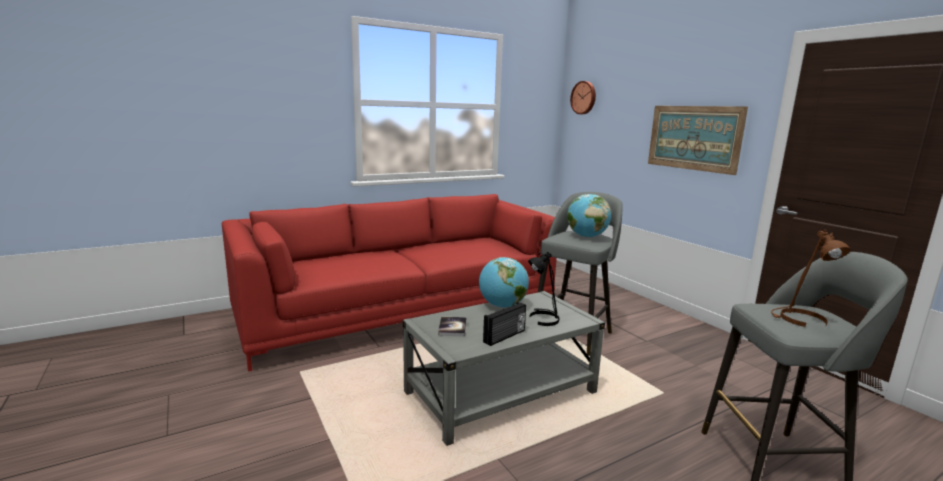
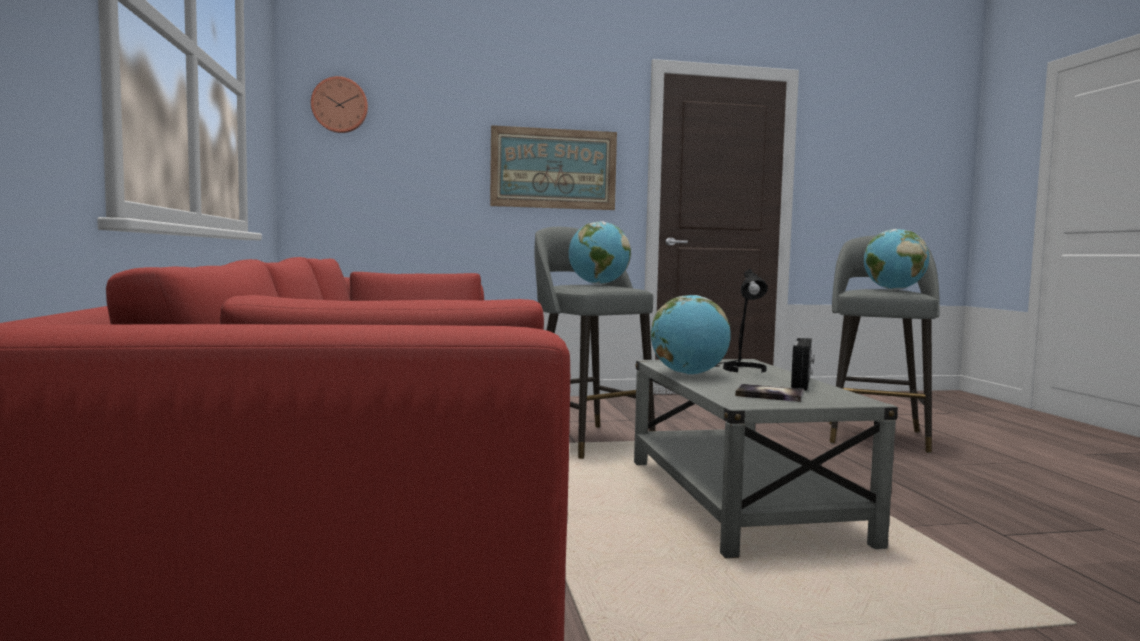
camera: 70 degrees left, 10 degrees down
radio [483,302,526,346] -> radio turned 45 degrees clockwise [791,338,814,390]
brown table lamp [771,230,851,327] -> globe [864,229,929,290]

